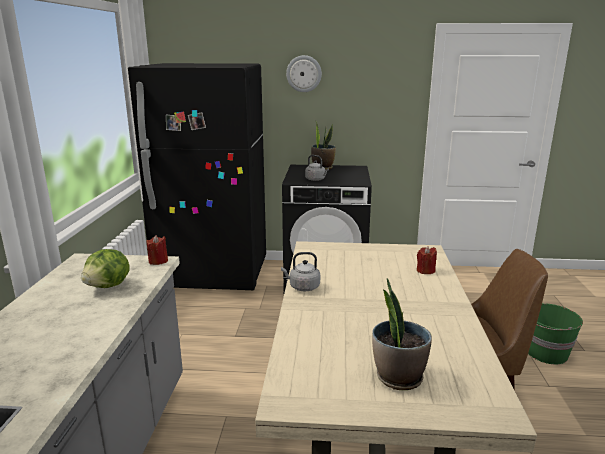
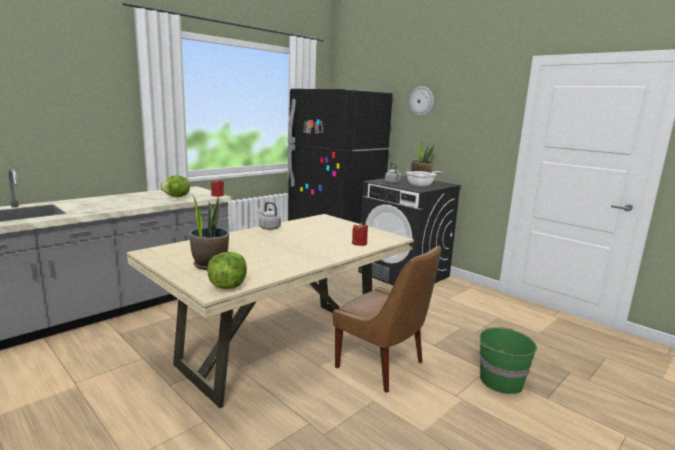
camera: 40 degrees right, 5 degrees down
none -> lettuce [207,252,247,289]
none -> frying pan [406,171,444,187]

